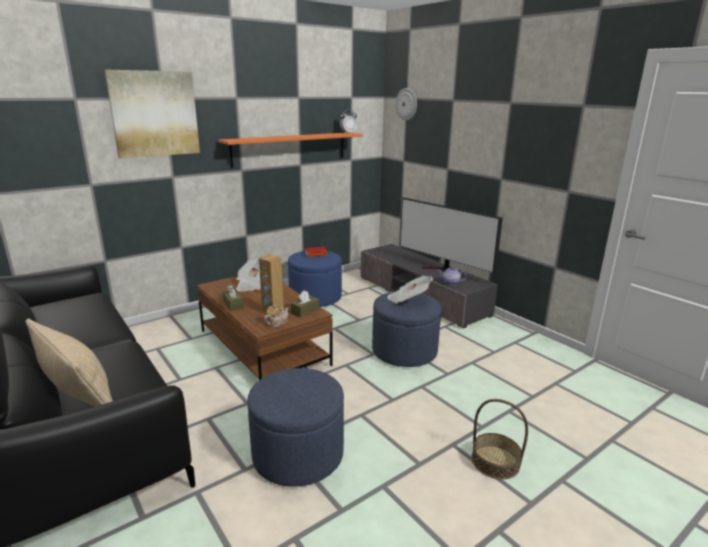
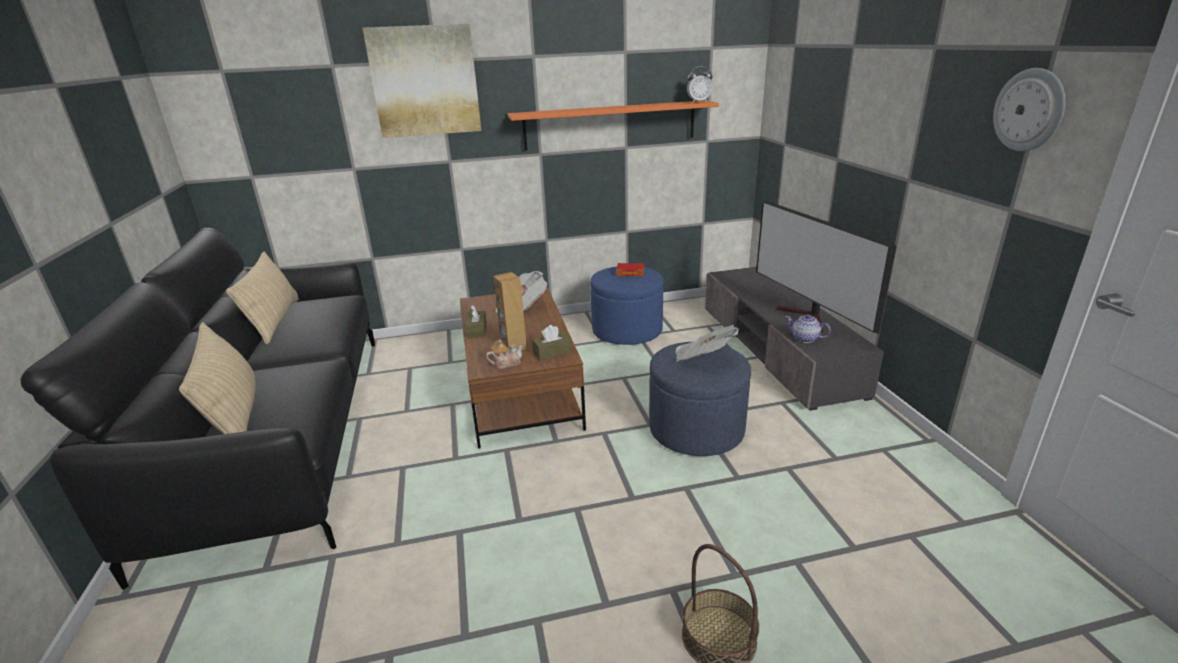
camera: 25 degrees right, 5 degrees up
blue ottoman [247,368,344,487] -> none
wall clock [396,88,417,121] -> wall clock moved to [993,68,1066,151]
none -> beige pillow [226,252,299,344]

